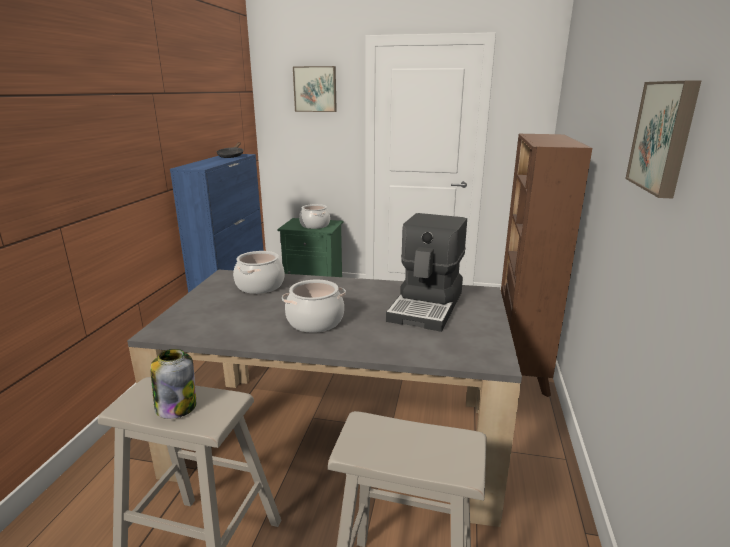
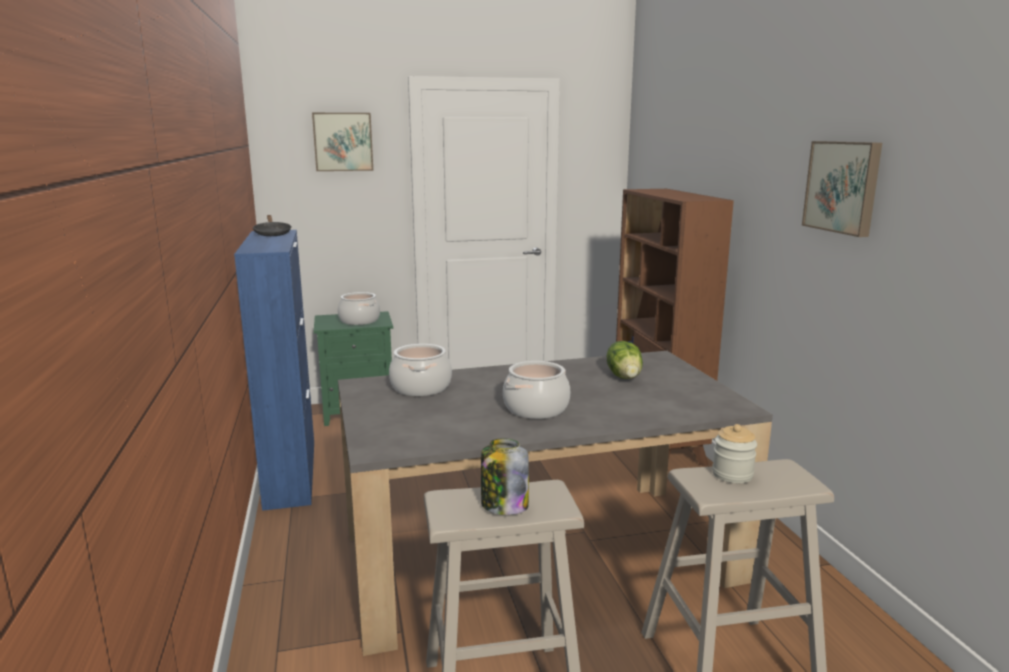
camera: 25 degrees left, 5 degrees down
coffee machine [386,213,467,332] -> lettuce [607,341,643,379]
none -> jar [712,424,757,483]

